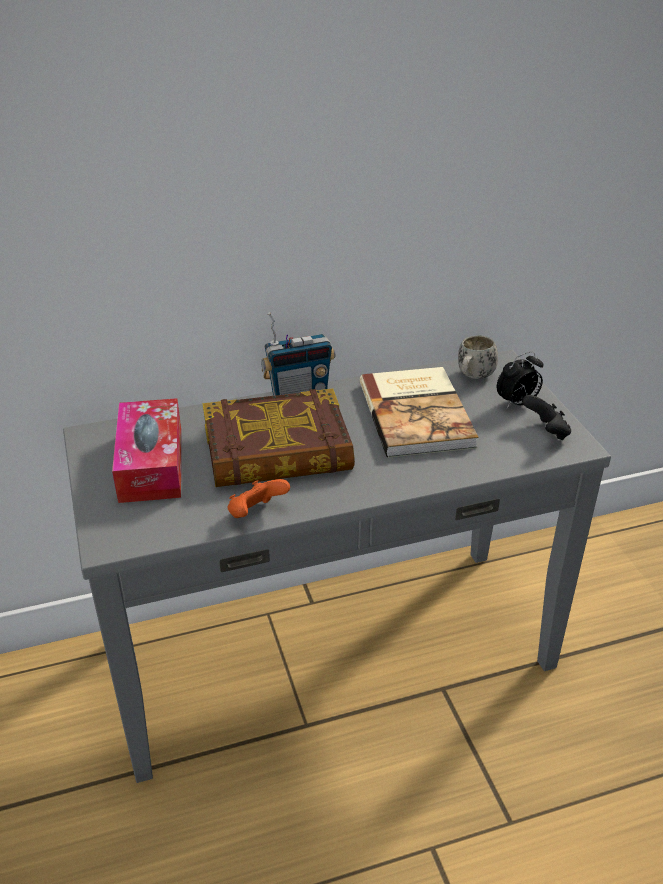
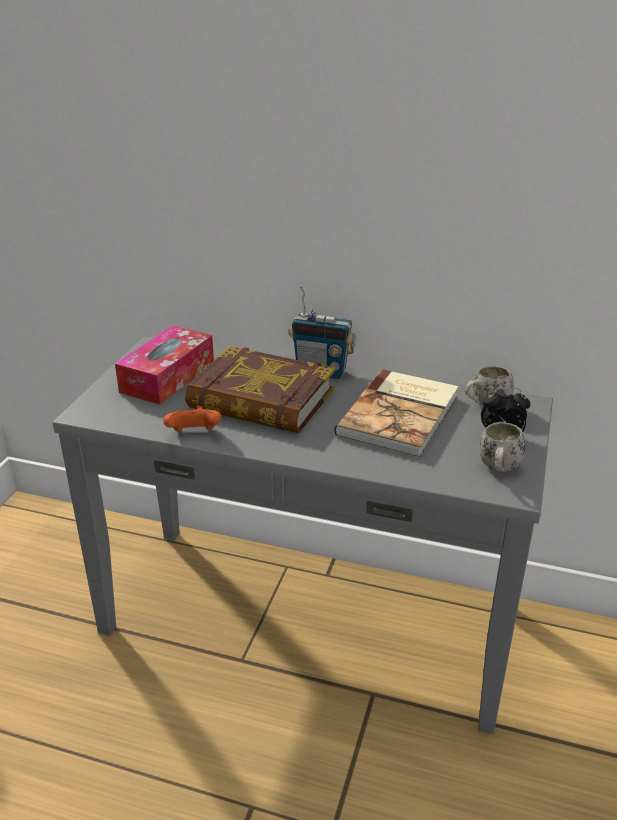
camera: 35 degrees right, 5 degrees down
black game controller [522,395,571,440] -> white mug [480,422,526,472]

